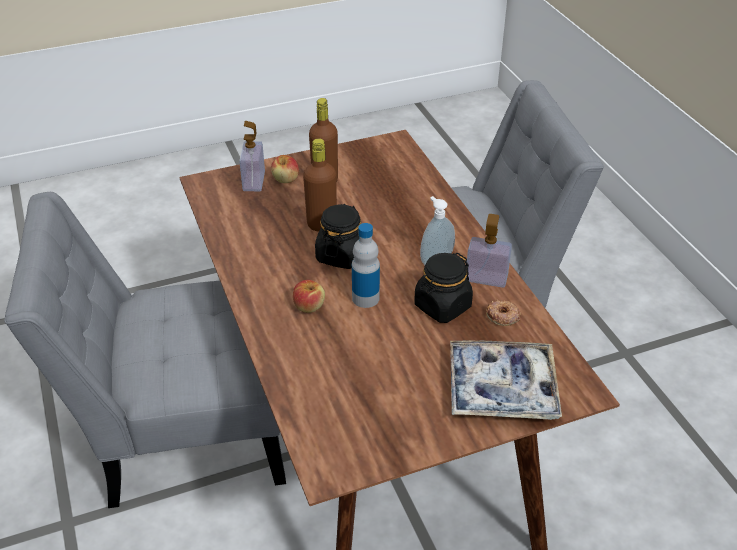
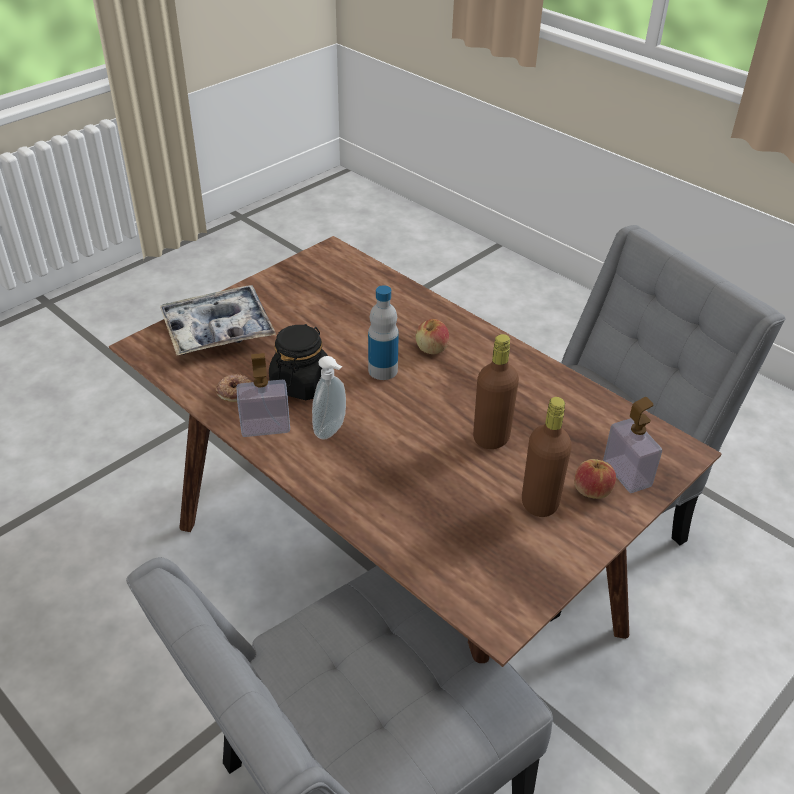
camera: 155 degrees right, 0 degrees up
black jar [315,204,361,269] -> none

